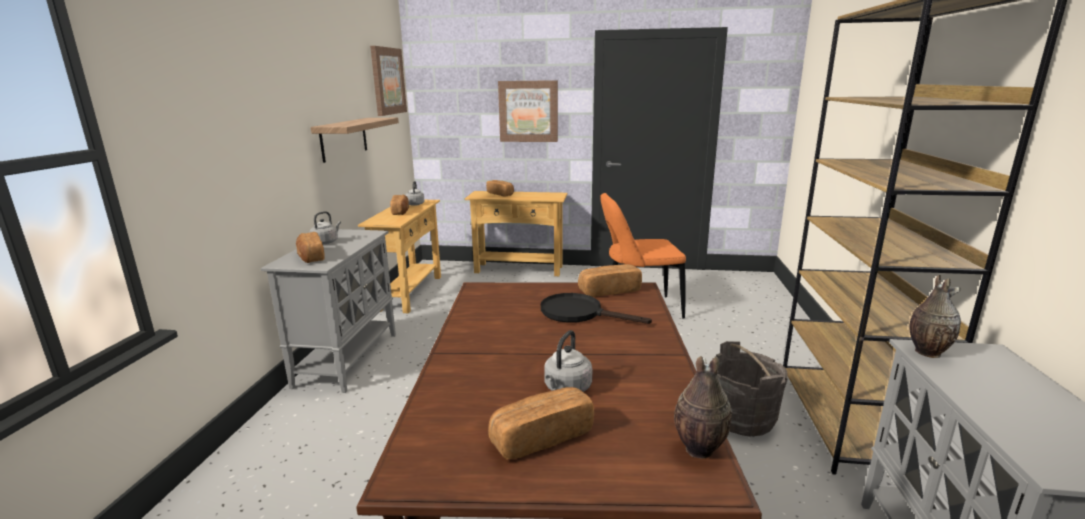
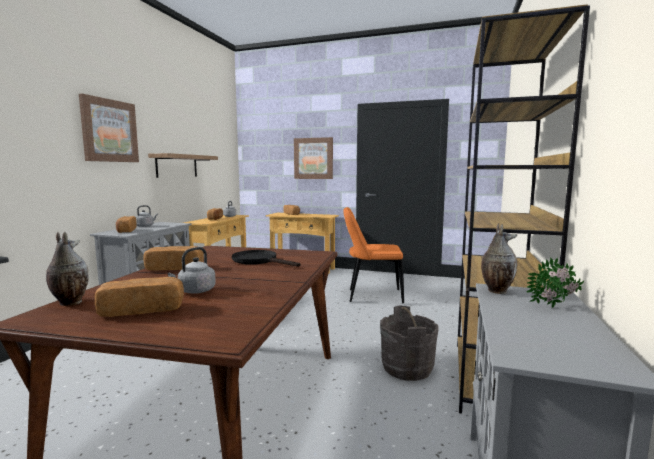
camera: 10 degrees right, 10 degrees down
picture [370,46,407,116] -> picture moved to [79,94,139,162]
bread [578,264,642,297] -> bread moved to [144,246,204,271]
vase [674,356,732,459] -> vase moved to [46,232,89,306]
none -> potted plant [527,257,584,308]

